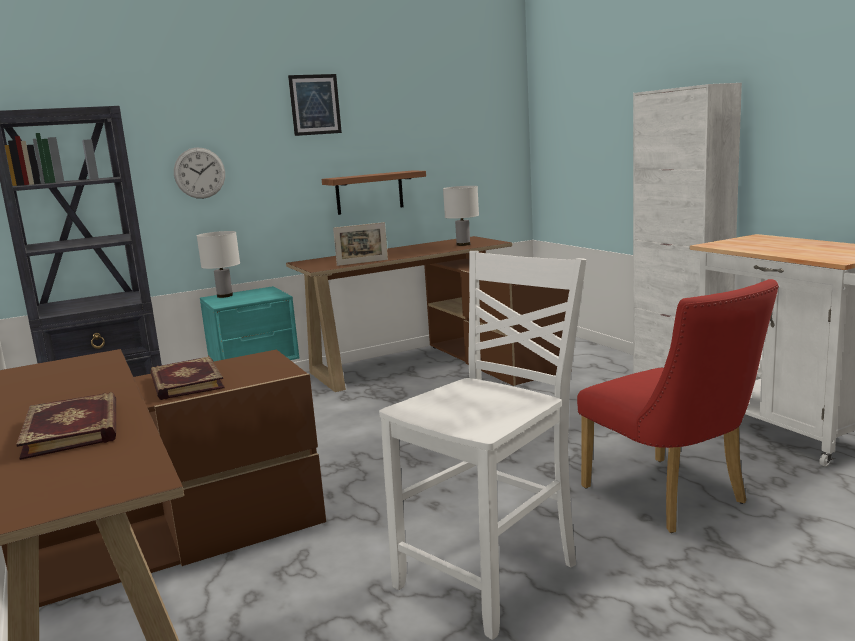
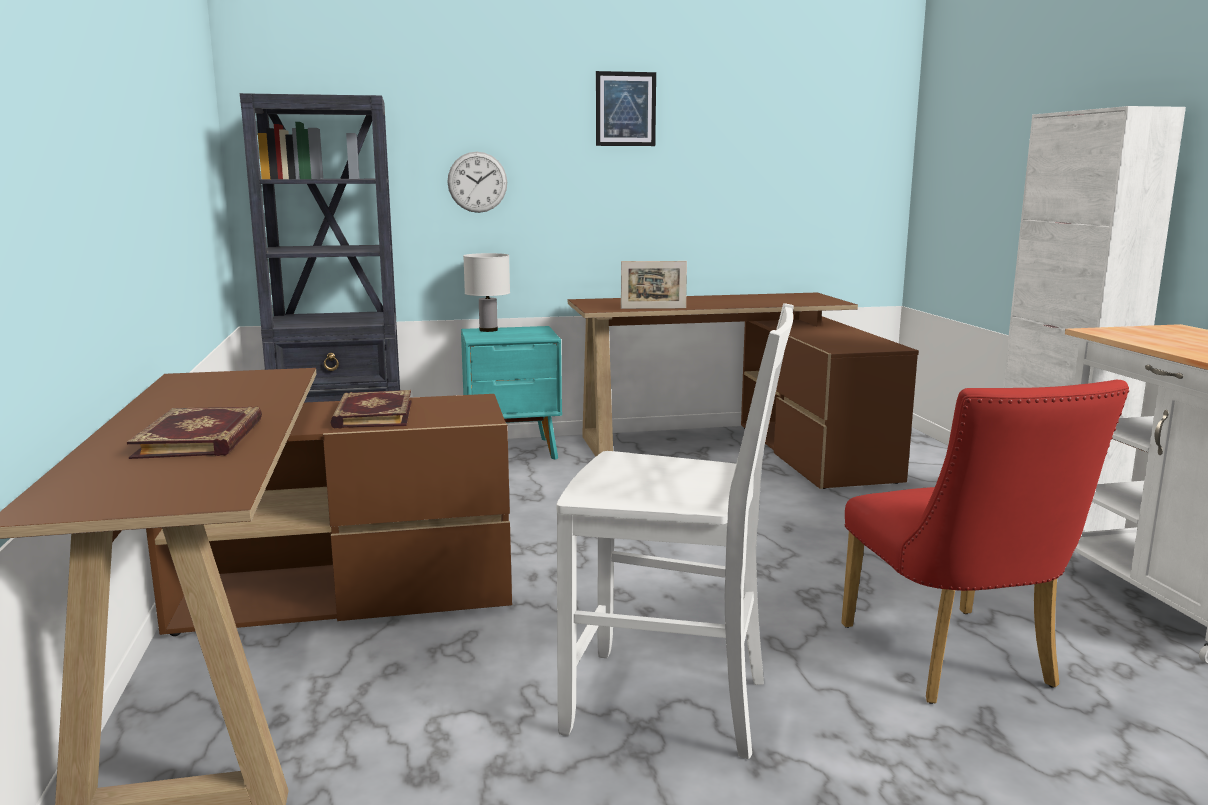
camera: 15 degrees right, 0 degrees up
shelf [321,171,426,215] -> none
white chair [379,251,586,640] -> white chair turned 45 degrees clockwise [557,303,794,759]
white table lamp [443,186,479,246] -> none

